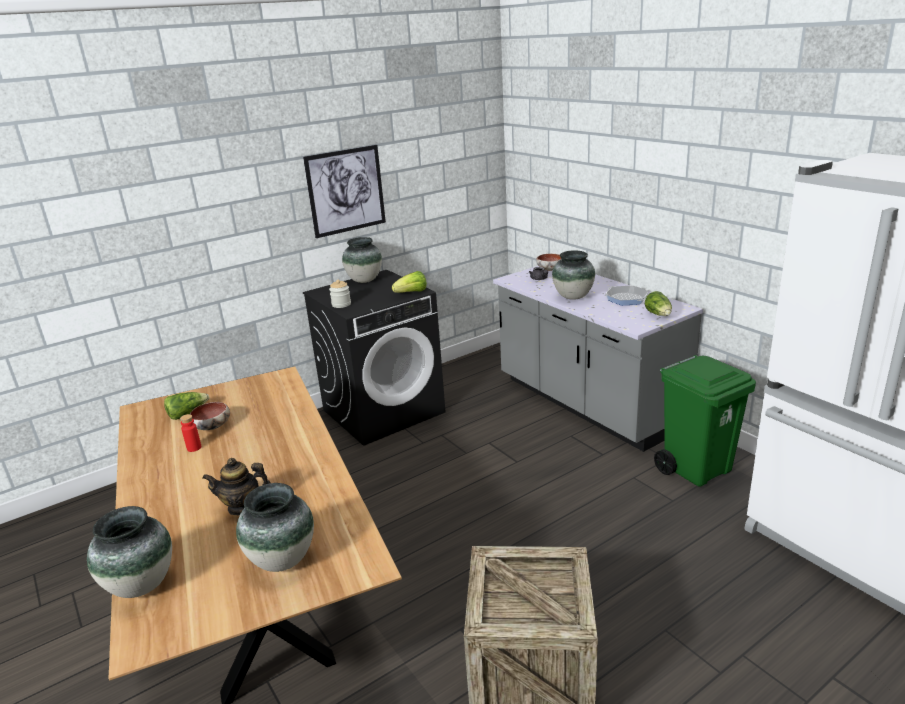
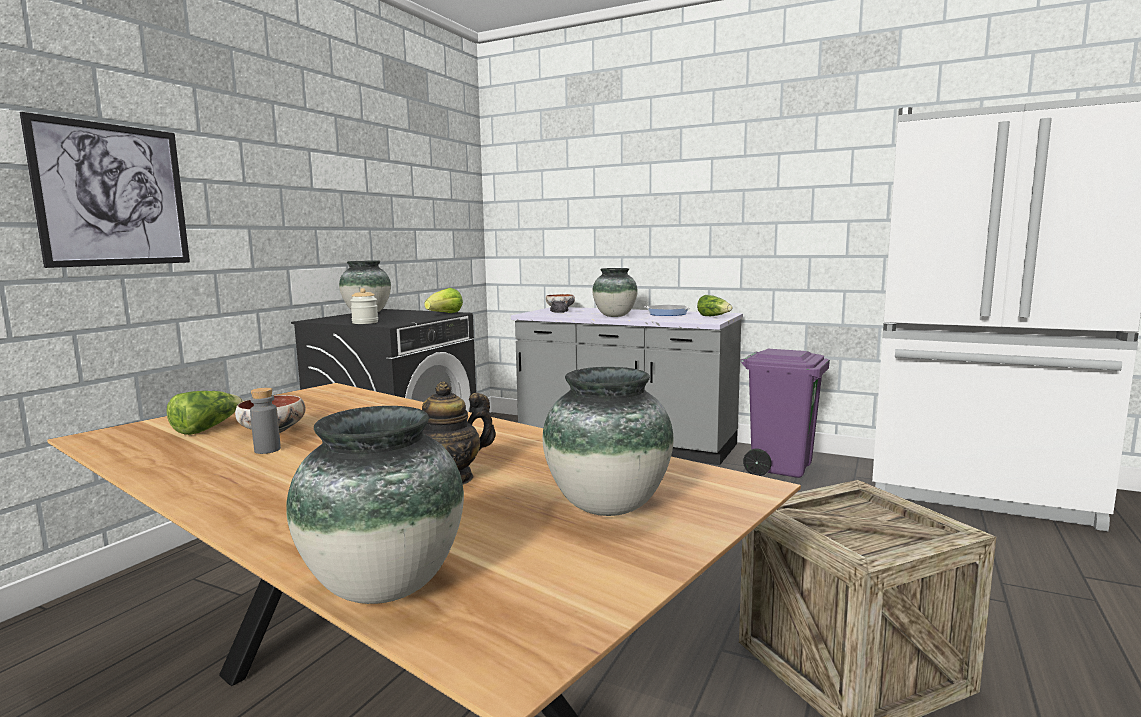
camera: 30 degrees left, 15 degrees down
red bottle [180,414,201,452] -> grey bottle [250,388,281,454]
picture [303,145,386,238] -> picture moved to [20,112,190,268]
green trash can [654,355,756,487] -> purple trash can [741,349,830,478]

